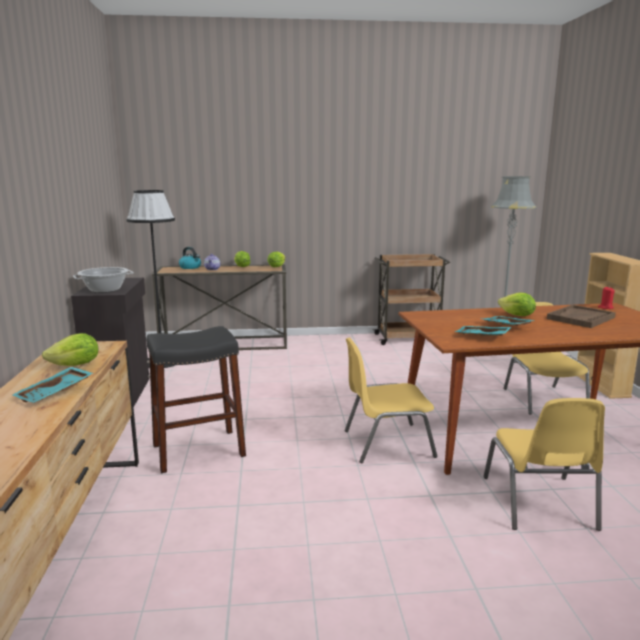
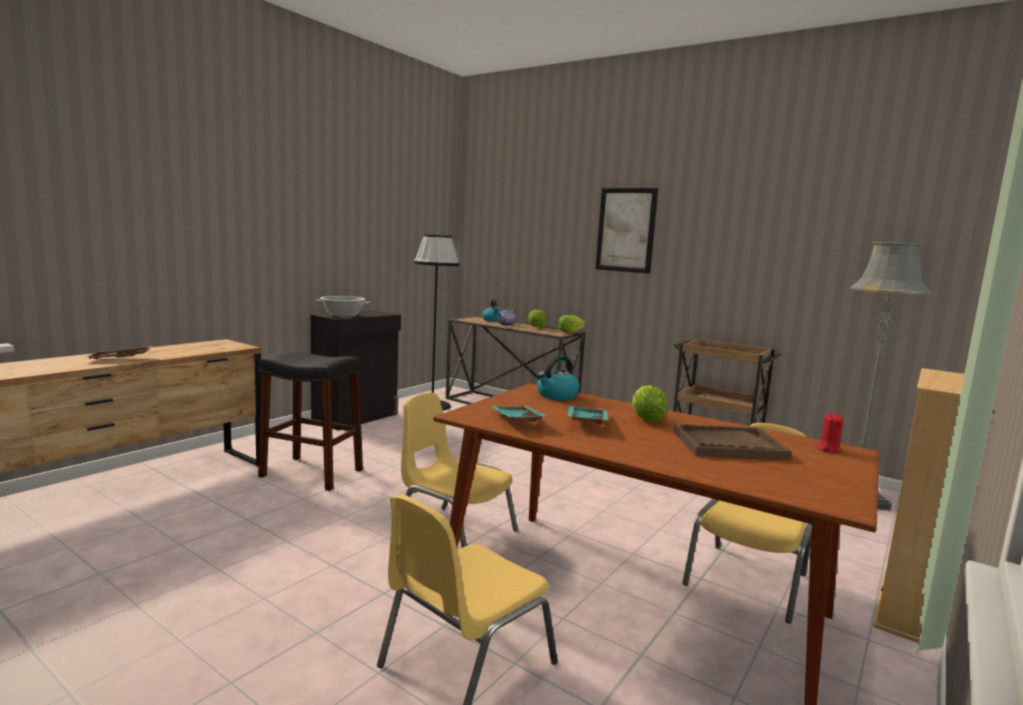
camera: 40 degrees right, 5 degrees down
turquoise tray [12,367,93,403] -> brown tray [87,346,152,359]
lettuce [42,333,98,366] -> none
none -> kettle [537,356,580,400]
none -> picture [596,188,658,274]

